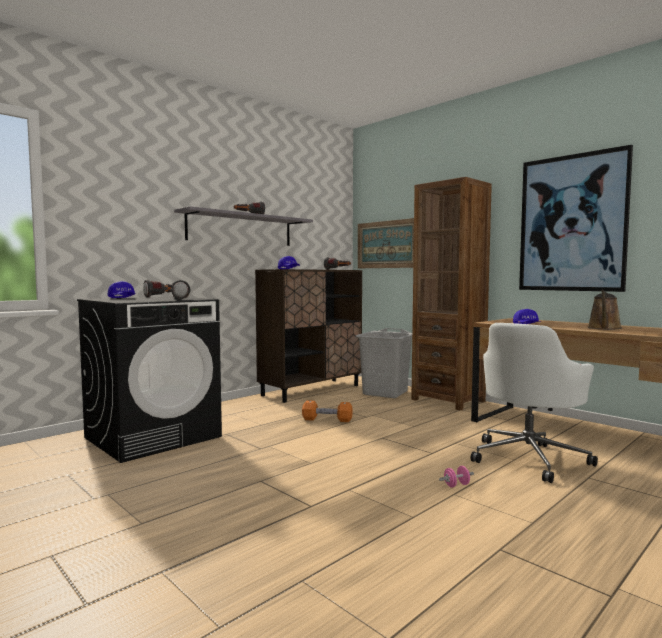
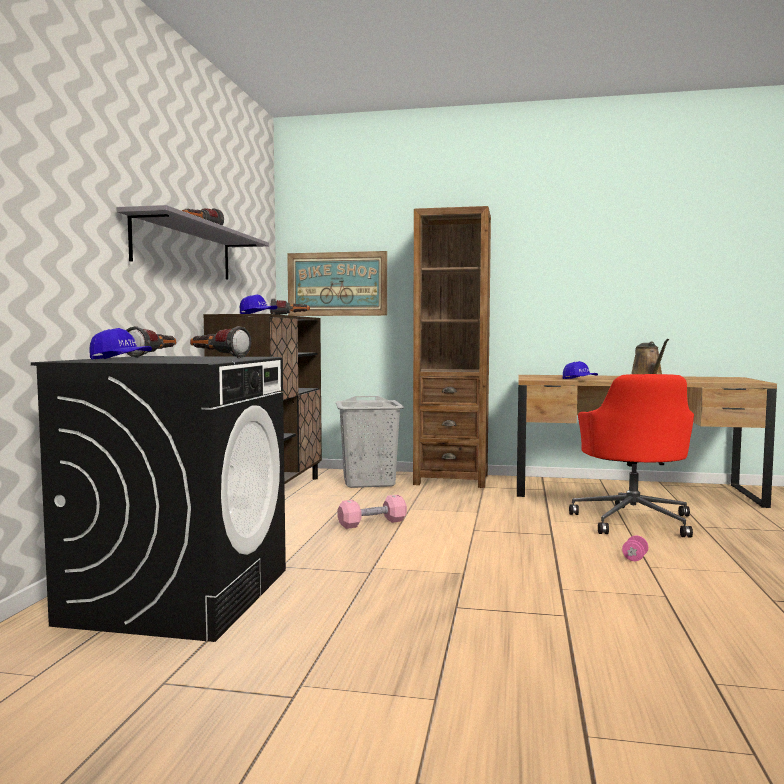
camera: 35 degrees left, 0 degrees up
orange dumbbell [302,400,353,422] -> pink dumbbell [337,495,407,529]
white office chair [470,323,598,483] -> red office chair [569,374,694,538]
picture [519,145,633,292] -> none

